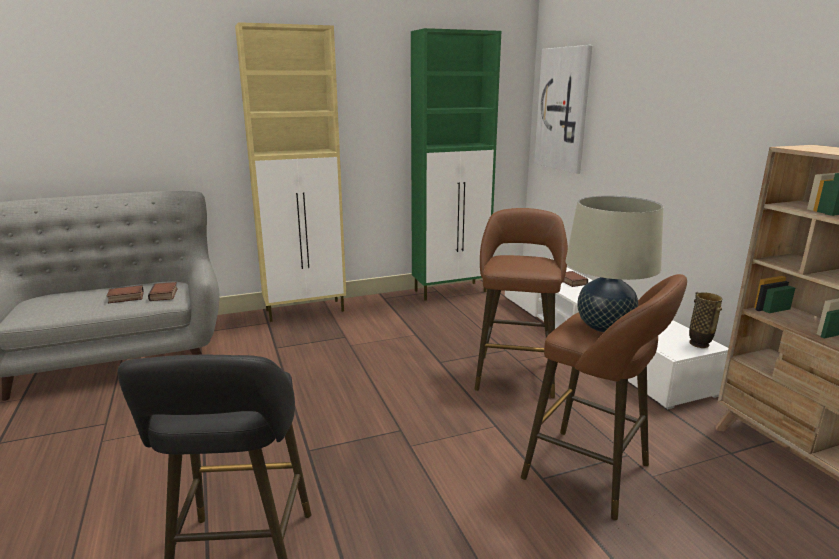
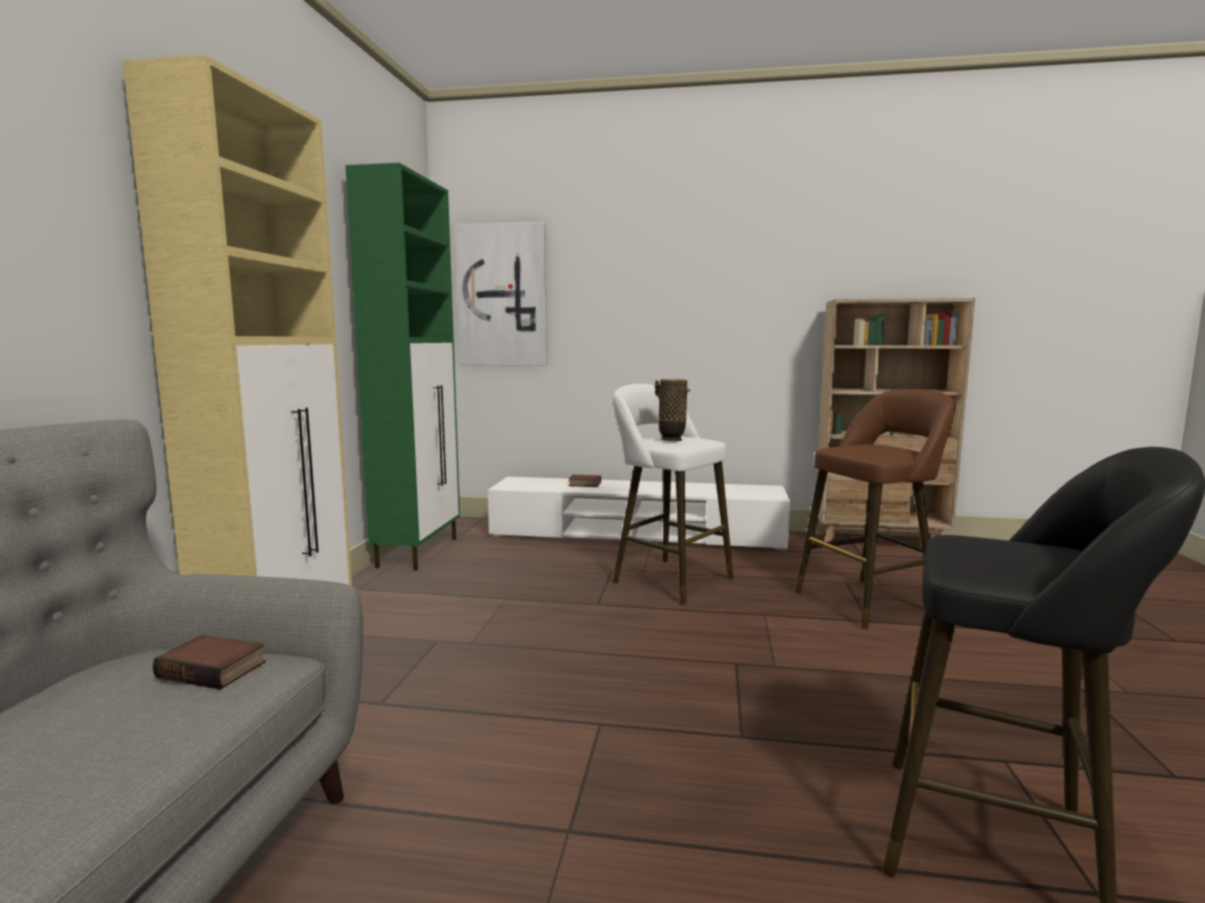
camera: 60 degrees left, 10 degrees down
book [107,285,144,303] -> none
brown stool [475,208,568,398] -> white stool [613,384,734,604]
beige table lamp [566,195,663,332] -> none
vase [689,292,722,348] -> vase moved to [654,379,690,442]

